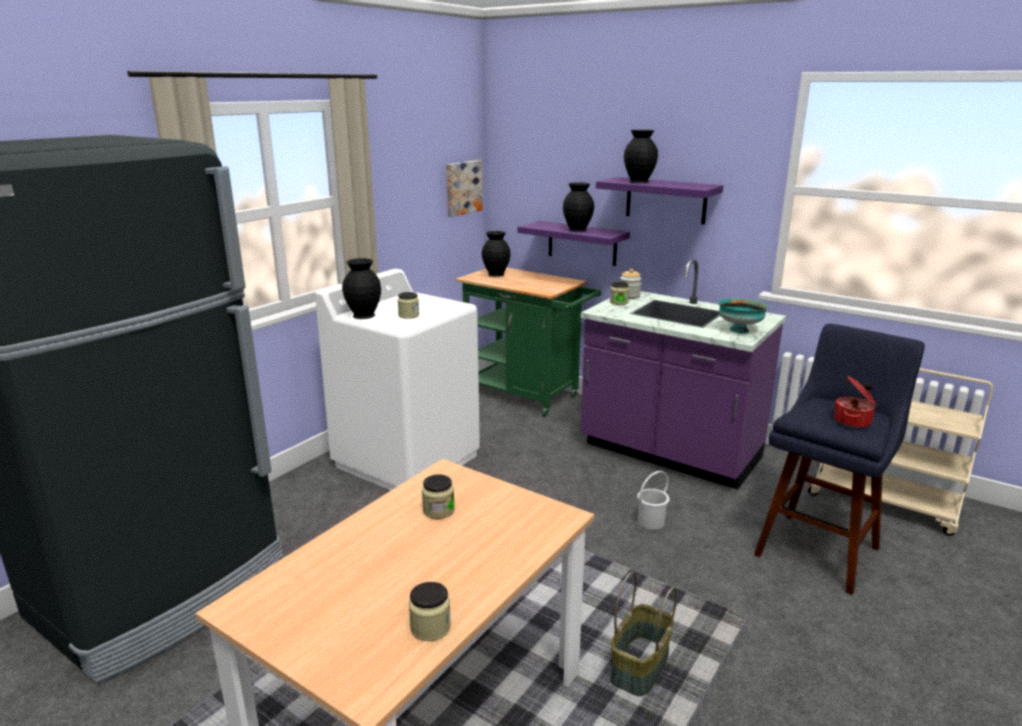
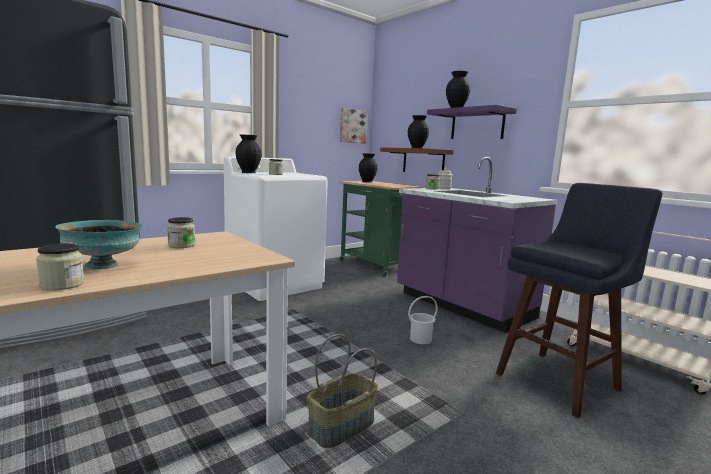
camera: 15 degrees right, 10 degrees down
purple shelf [518,221,630,266] -> brown shelf [380,147,453,172]
turquoise bowl [718,298,769,333] -> turquoise bowl moved to [55,220,142,269]
cooking pot [834,376,876,428] -> none

